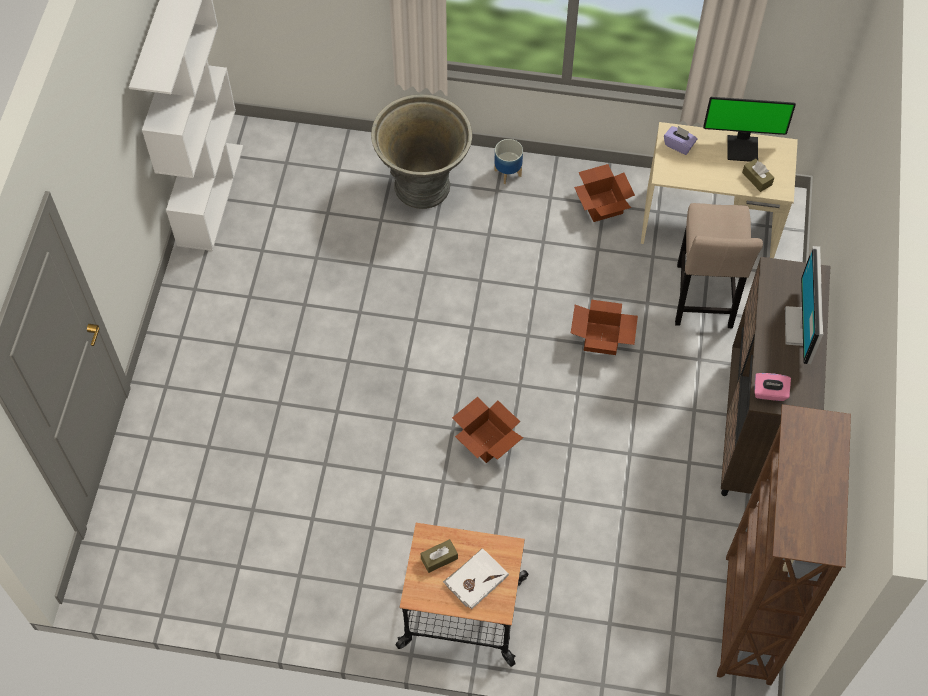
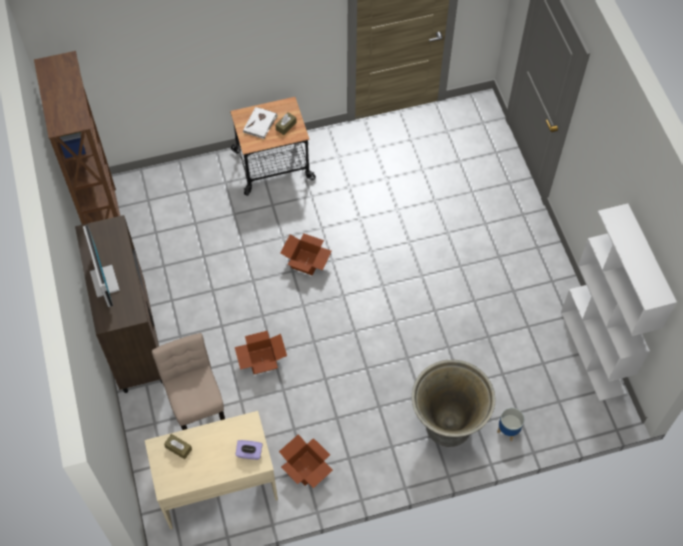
camera: 155 degrees right, 0 degrees up
planter [494,139,523,184] -> planter moved to [497,408,524,441]
monitor [703,97,796,162] -> none
pink tissue box [754,373,791,401] -> none

